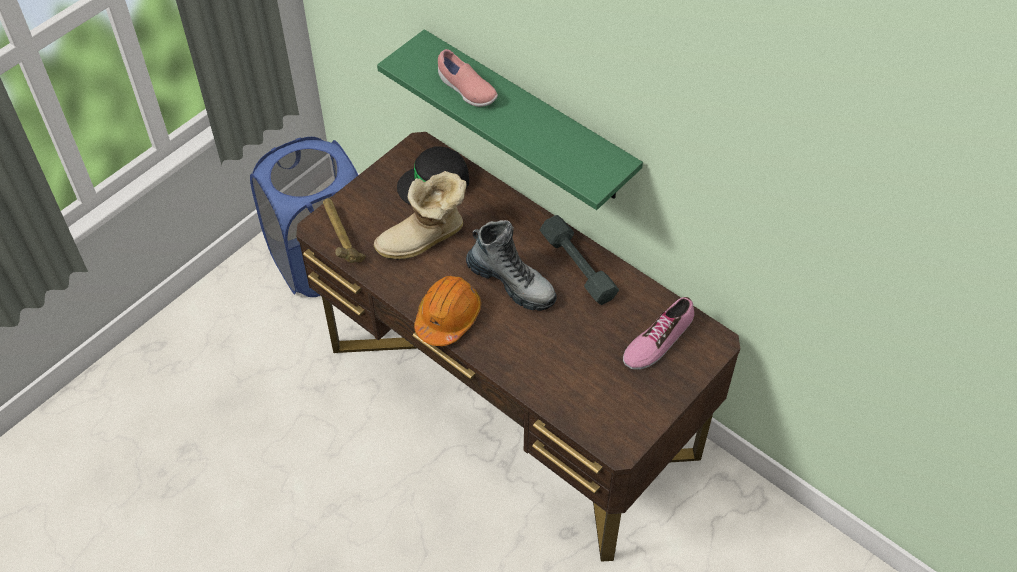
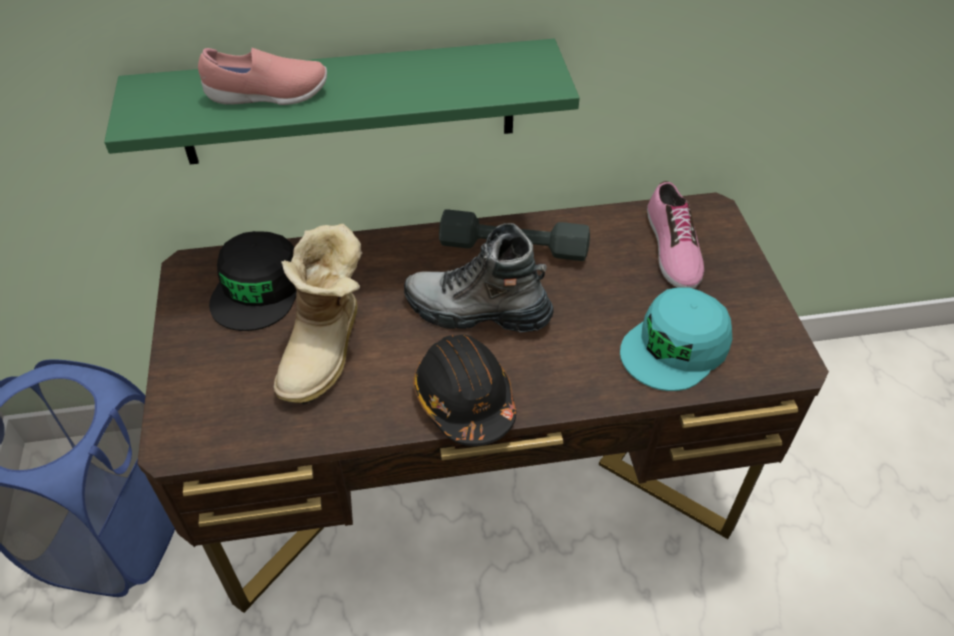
camera: 50 degrees left, 5 degrees down
hammer [323,198,366,263] -> none
orange hard hat [414,276,481,346] -> black hard hat [413,335,516,446]
boot [466,220,557,311] -> boot turned 150 degrees counterclockwise [404,223,554,333]
none -> turquoise cap [620,287,732,391]

